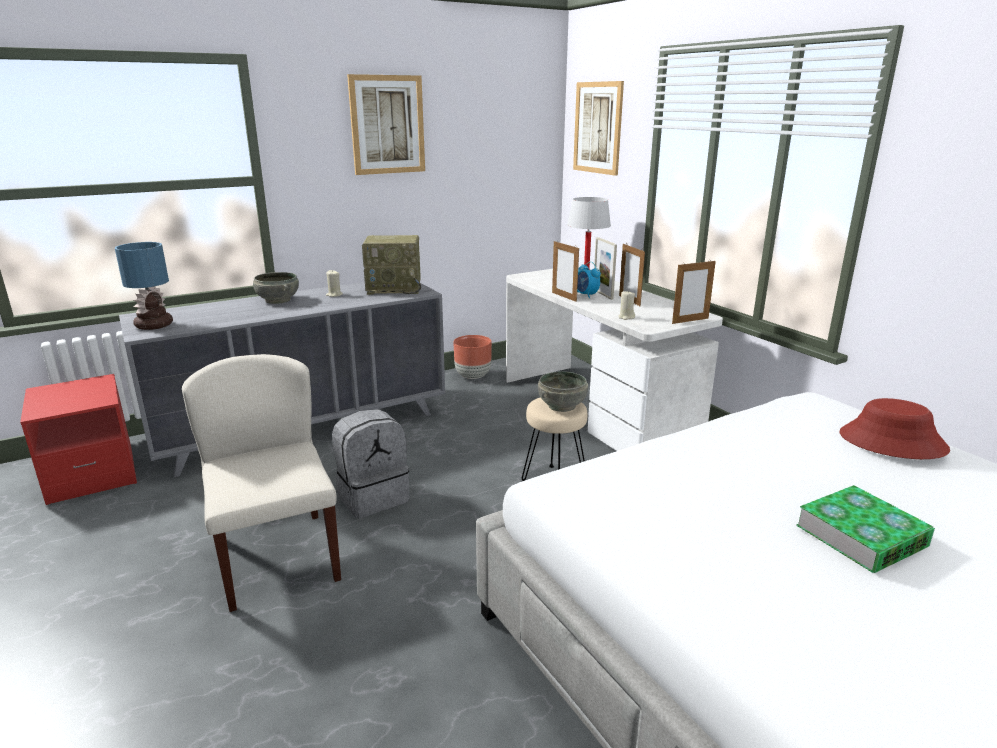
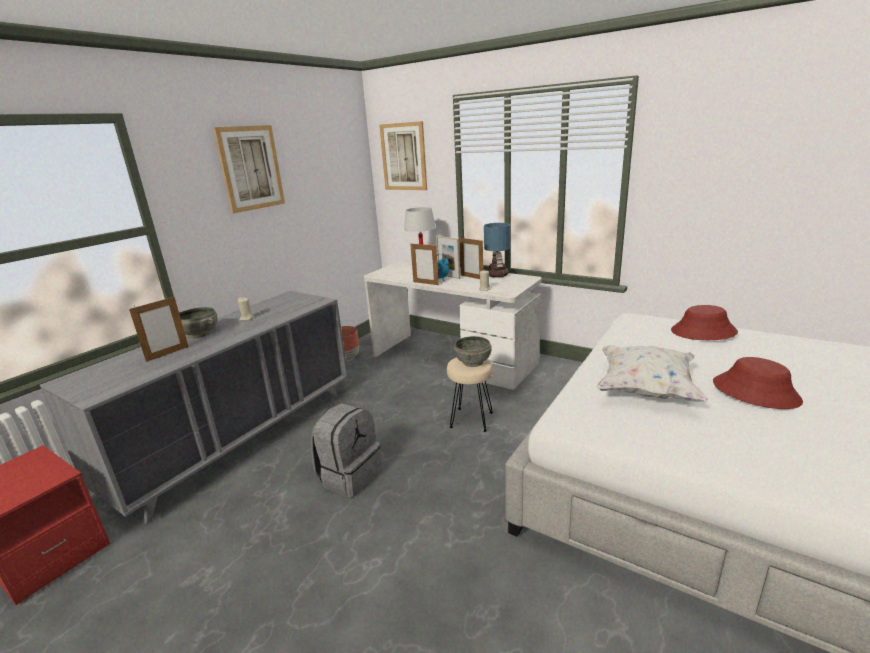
camera: 25 degrees left, 0 degrees up
table lamp [115,242,173,330] -> table lamp moved to [484,223,510,278]
beige chair [182,354,341,612] -> none
radio [362,235,421,295] -> none
picture frame [672,259,716,324] -> picture frame moved to [129,296,189,362]
book [796,485,935,573] -> red hat [713,357,803,409]
none -> white pillow [597,345,708,401]

